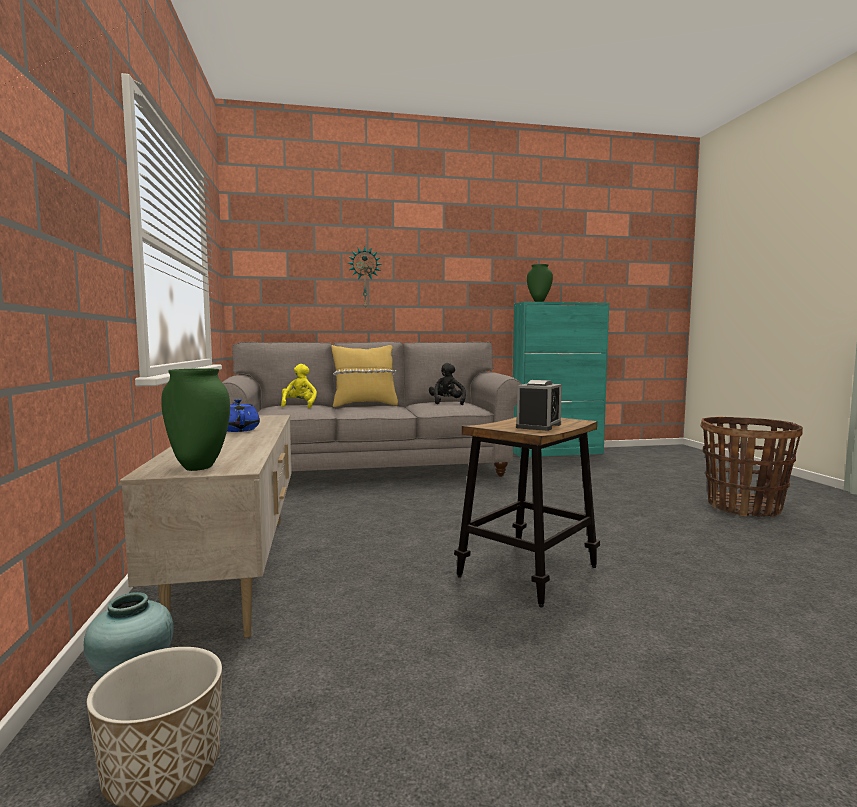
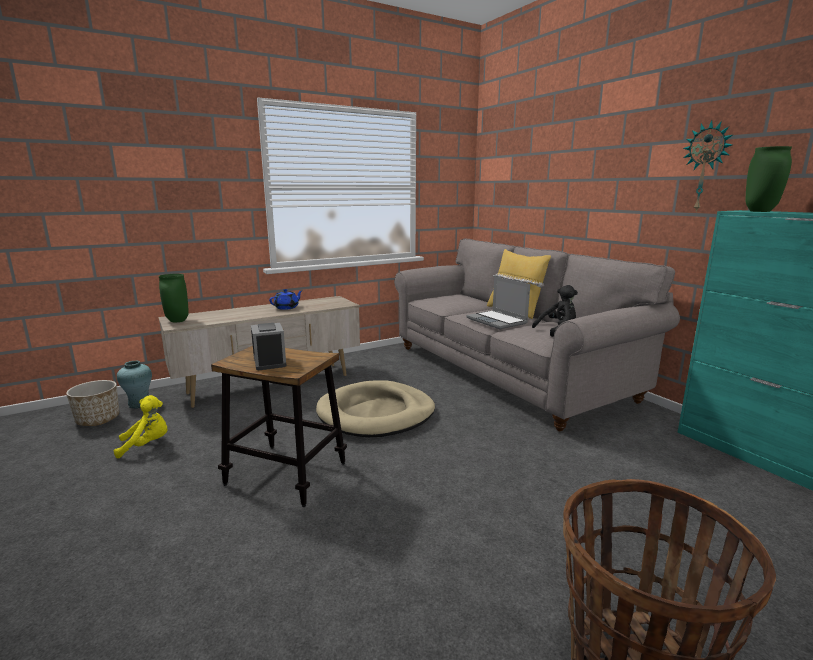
camera: 70 degrees right, 10 degrees up
yellow plush toy [281,364,317,408] -> yellow plush toy moved to [114,395,168,458]
wall clock [348,247,382,310] -> wall clock moved to [683,120,734,212]
alarm clock [516,380,562,431] -> alarm clock turned 120 degrees counterclockwise [251,323,287,370]
none -> beige dog bed [316,380,435,437]
none -> laptop [466,277,530,329]

